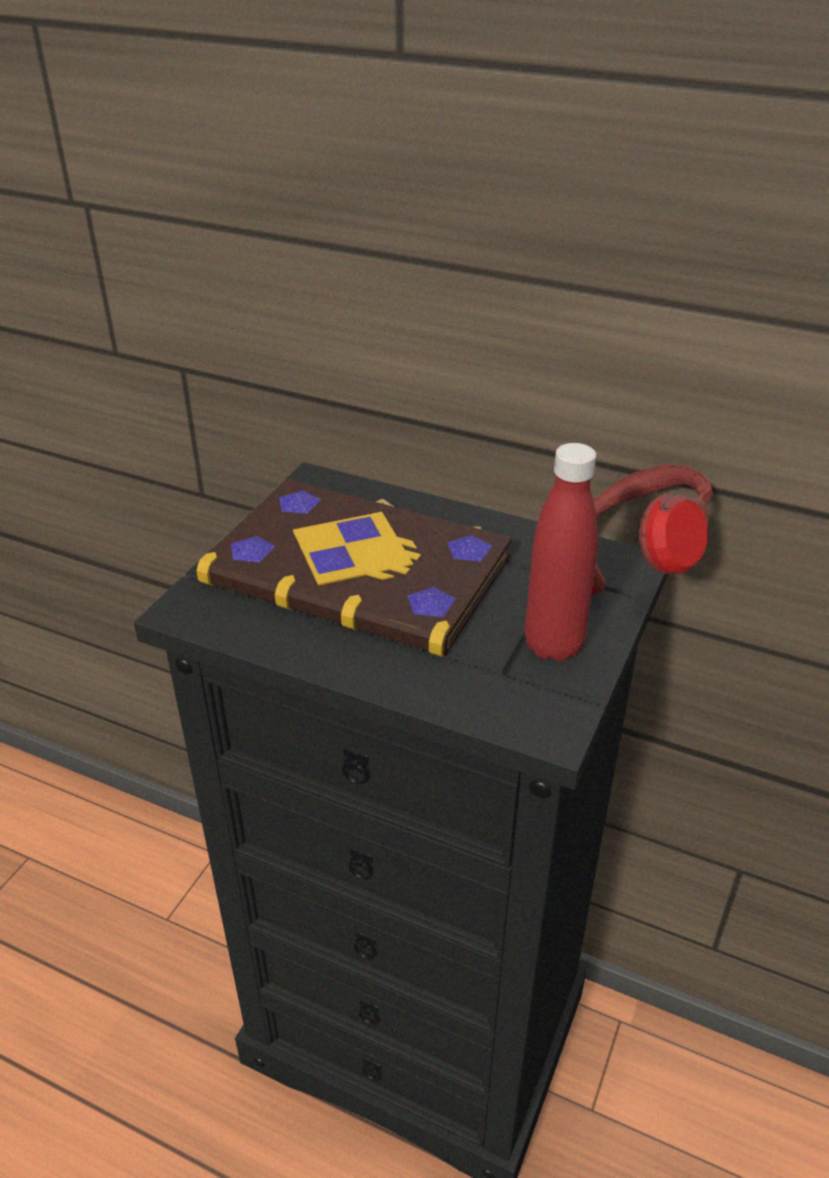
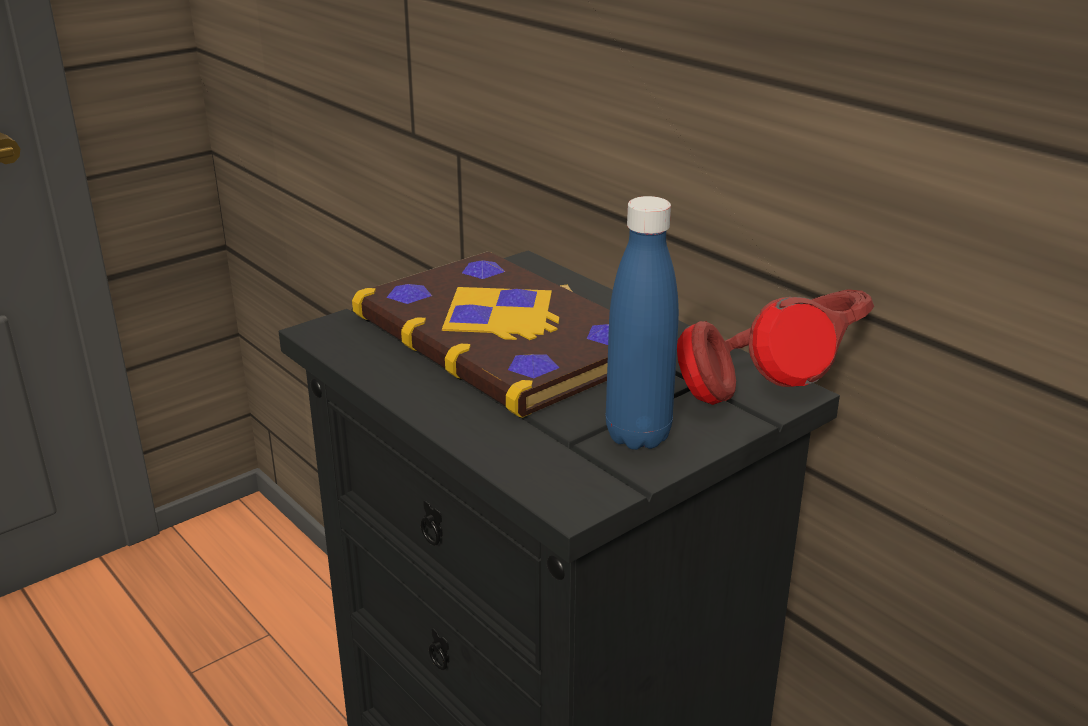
camera: 25 degrees right, 10 degrees down
red bottle [525,443,598,662] -> blue bottle [606,196,679,450]

